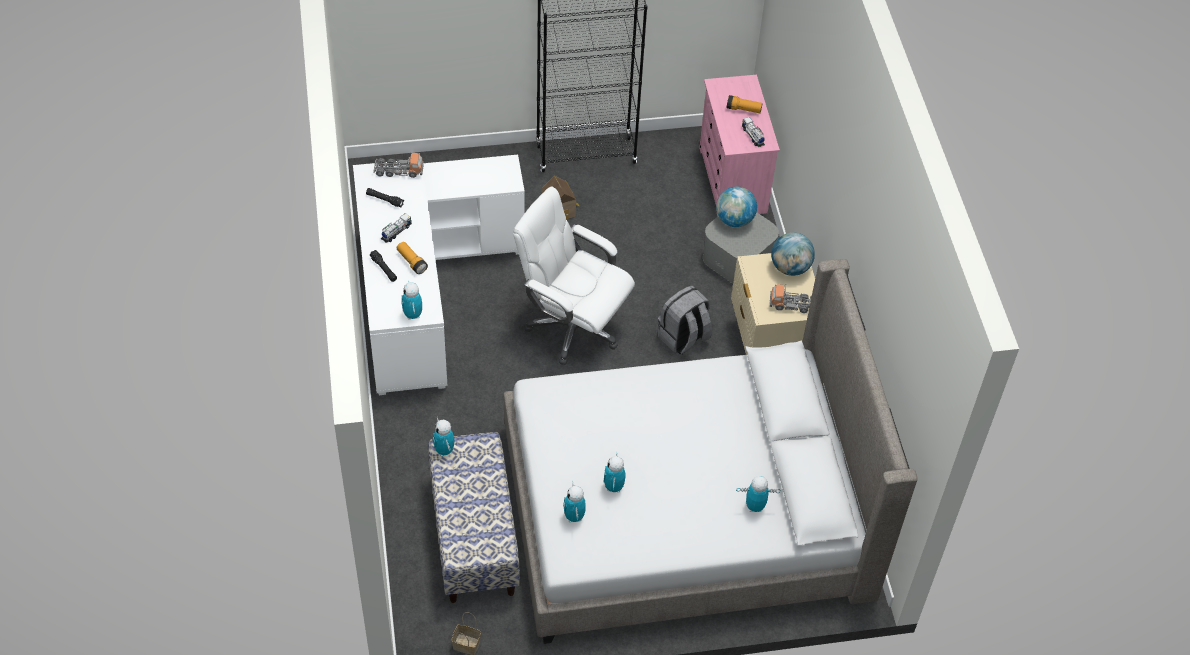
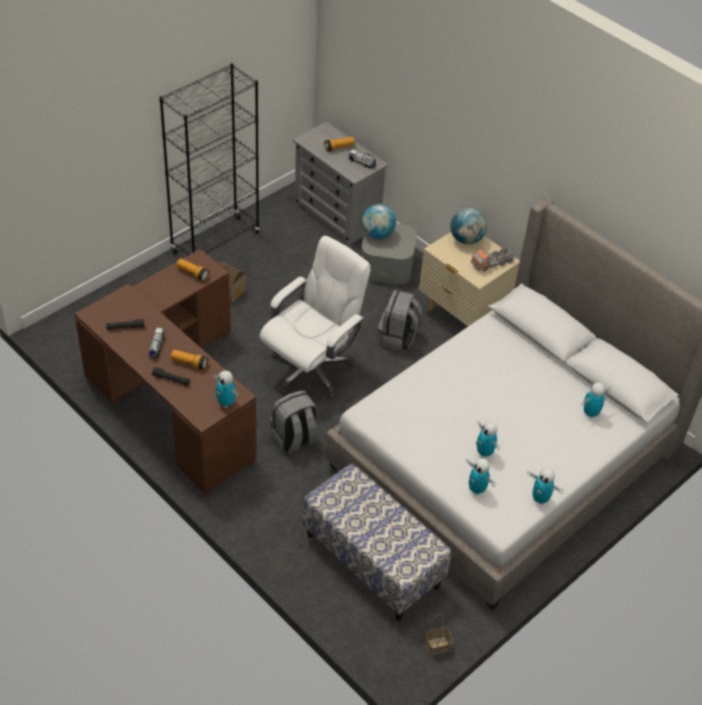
camera: 35 degrees left, 5 degrees down
white desk [353,155,525,395] -> brown desk [74,249,257,495]
toy truck [373,153,424,178] -> none
toy robot [433,417,454,456] -> toy robot moved to [527,468,564,505]
white office chair [513,186,635,365] -> white office chair turned 135 degrees clockwise [260,236,371,399]
pink dresser [699,75,780,216] -> grey dresser [293,122,388,245]
none -> flashlight [176,258,209,281]
none -> grey backpack [270,391,319,454]

